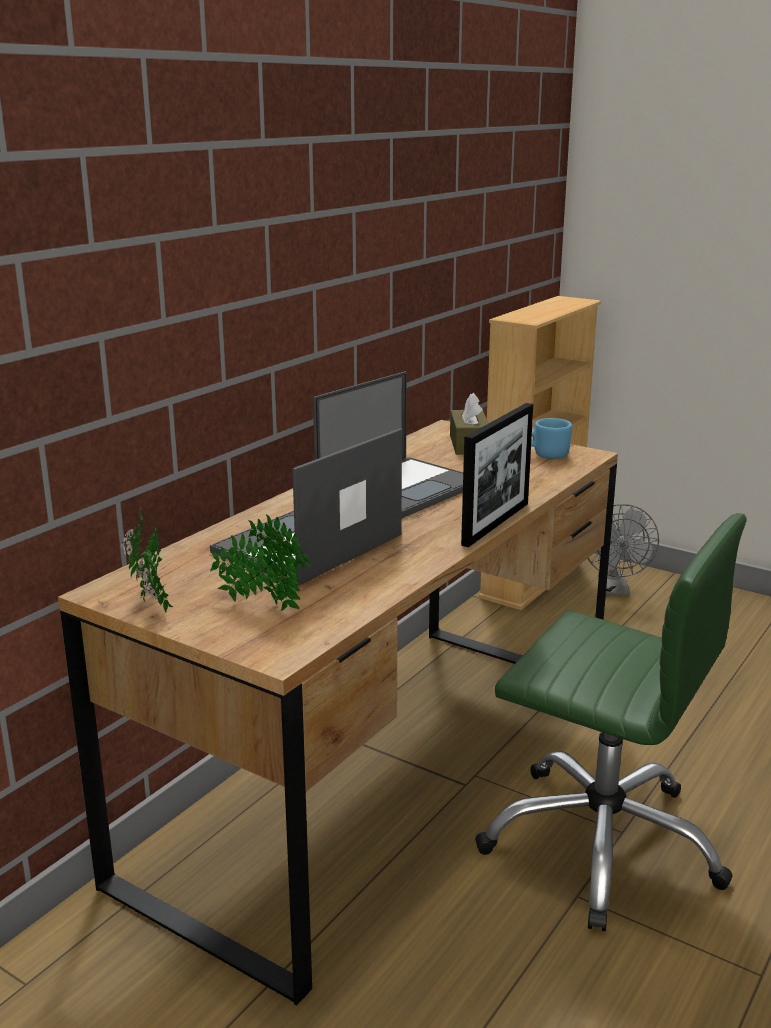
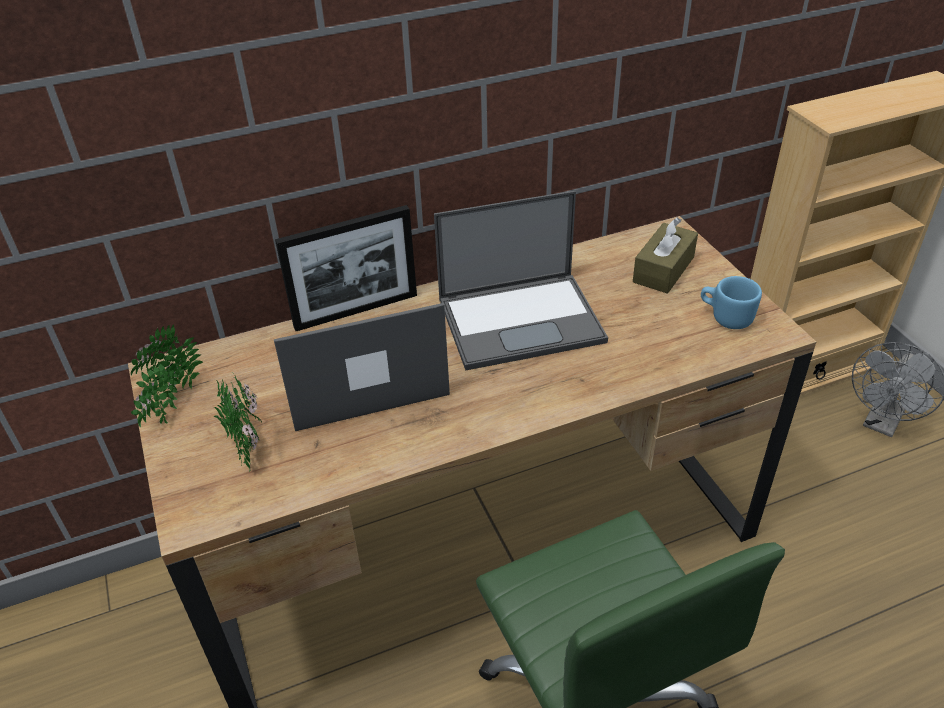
camera: 35 degrees right, 20 degrees up
picture frame [461,403,533,547] -> picture frame moved to [275,205,417,331]

